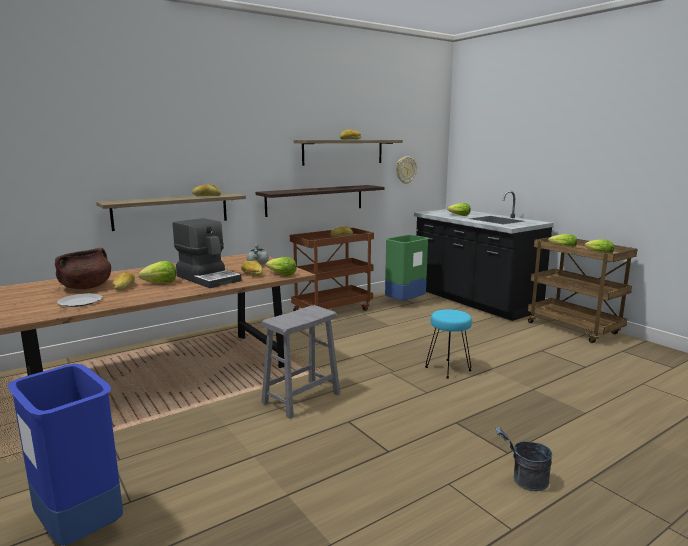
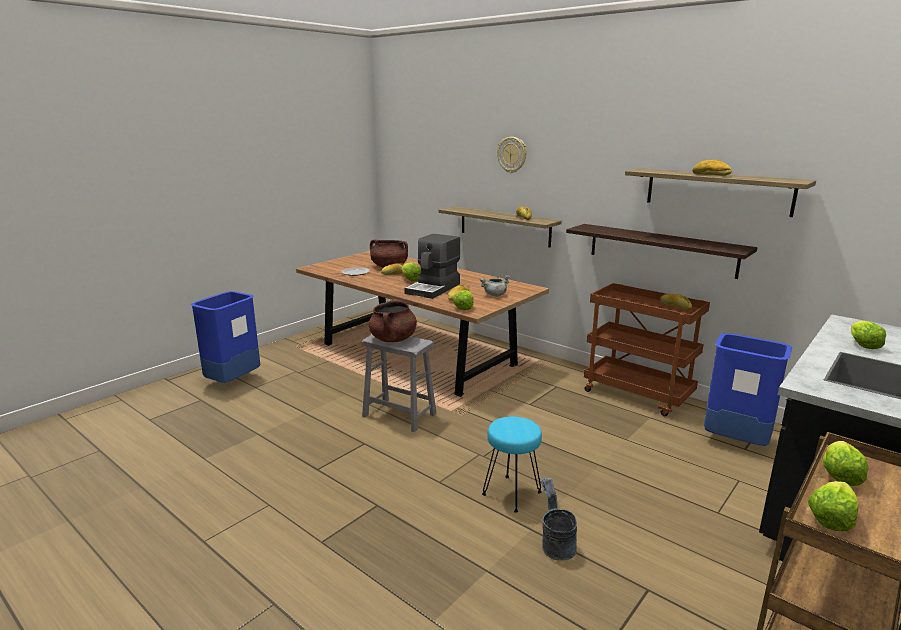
camera: 75 degrees right, 5 degrees up
green trash can [385,235,429,300] -> blue trash can [704,333,792,446]
wall clock [396,156,417,184] -> wall clock moved to [497,137,527,173]
grey bucket [496,427,552,491] -> grey bucket moved to [541,478,577,560]
none -> brown cooking pot [369,299,417,342]

